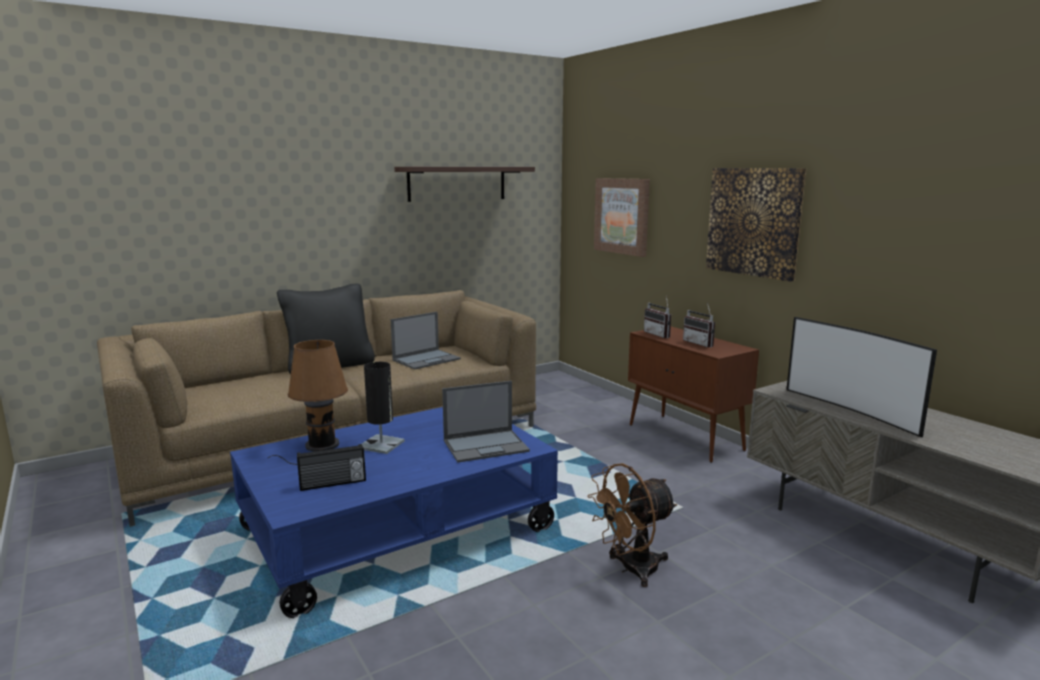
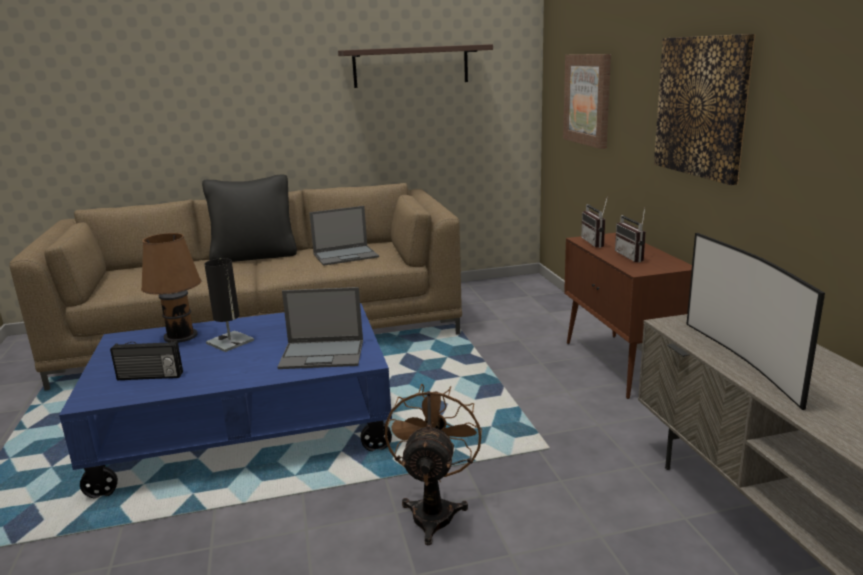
camera: 20 degrees right, 5 degrees up
brown fan [587,463,677,587] -> brown fan turned 105 degrees clockwise [385,384,482,546]

